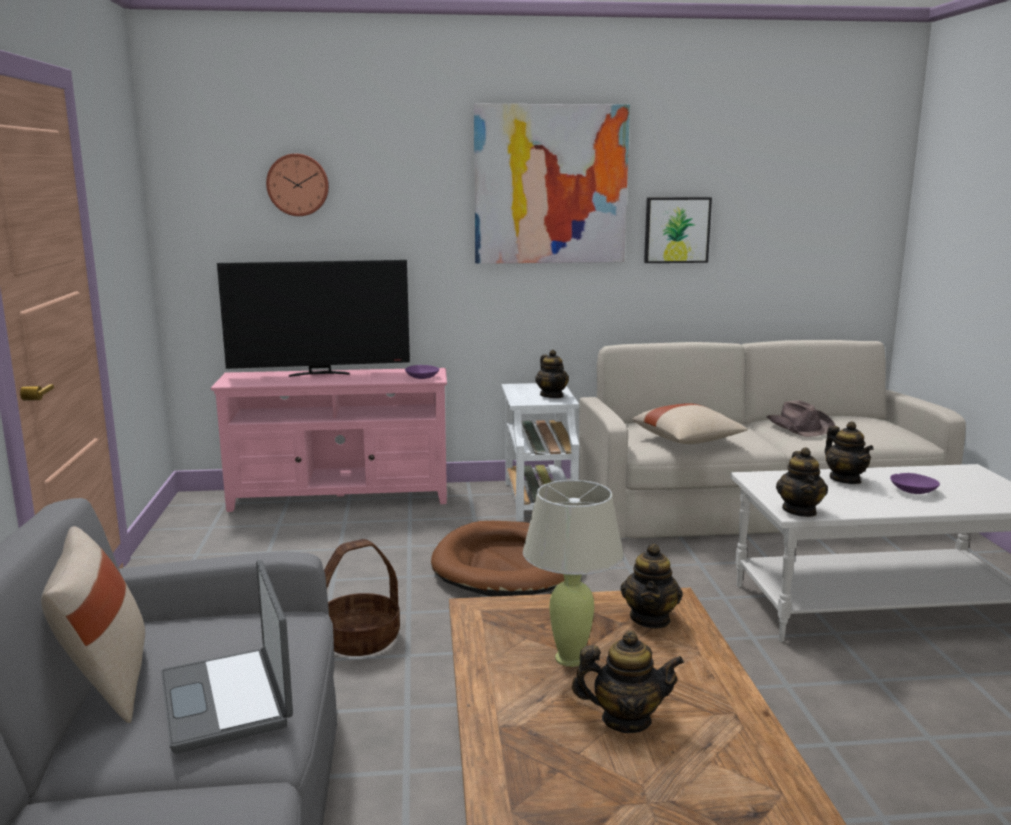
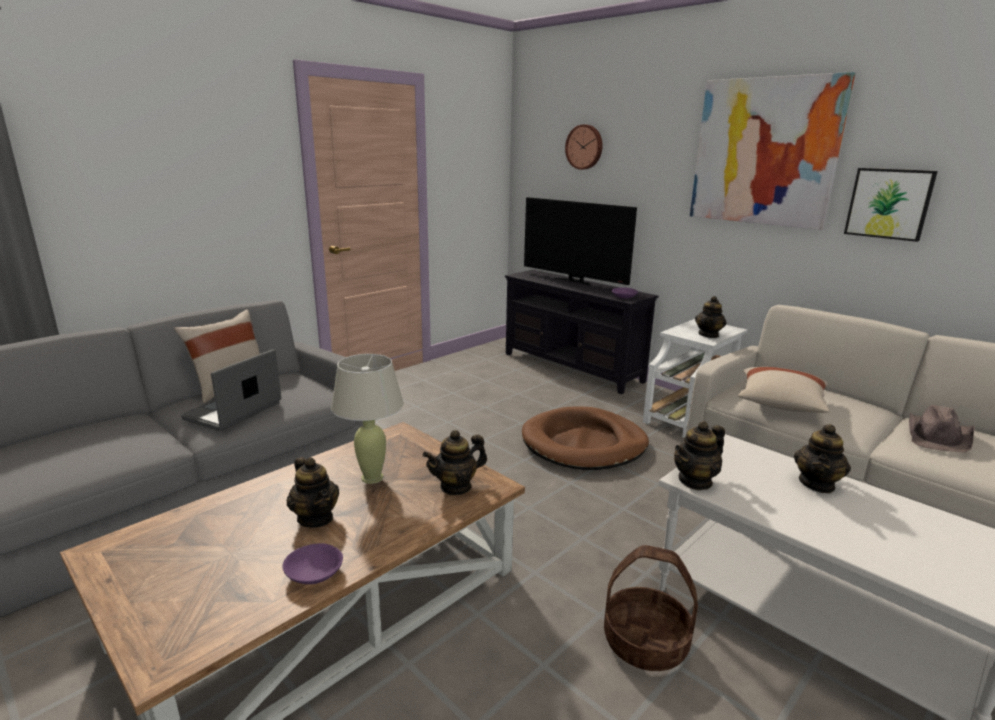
camera: 50 degrees right, 5 degrees up
pink tv stand [211,368,447,512] -> black tv stand [505,270,659,394]
basket [324,539,400,656] -> basket moved to [604,545,698,671]
purple bowl [890,473,940,494] -> purple bowl moved to [282,543,343,584]

